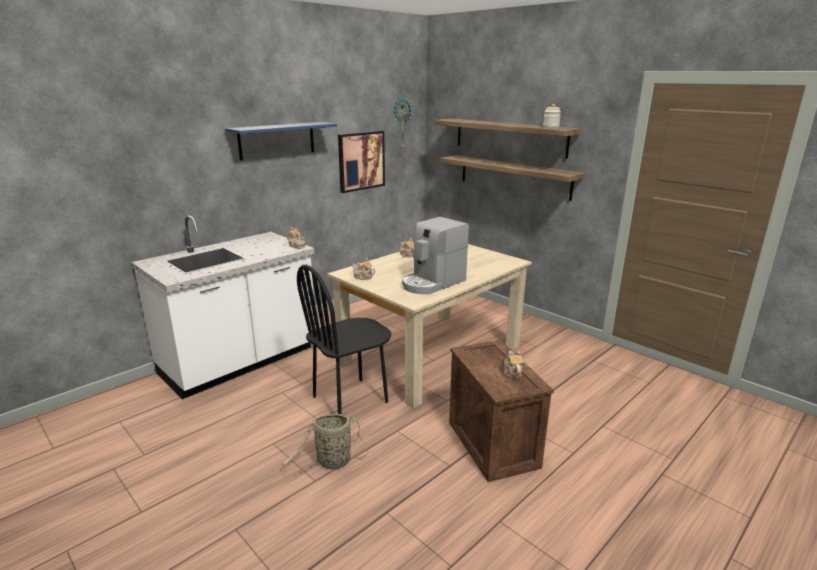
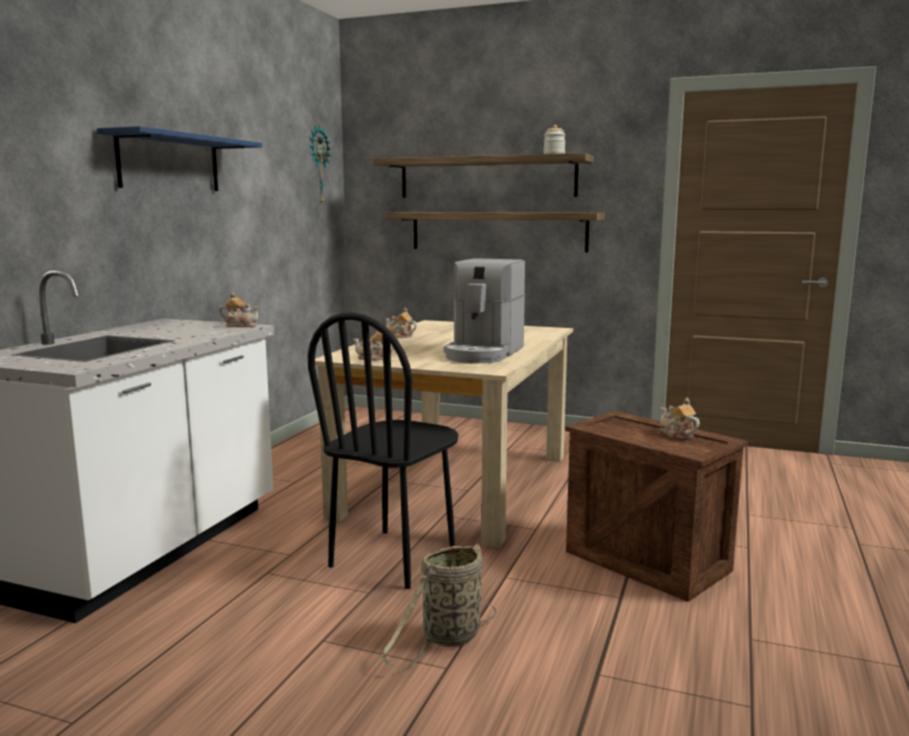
camera: 25 degrees left, 10 degrees down
picture [338,131,385,193] -> none

